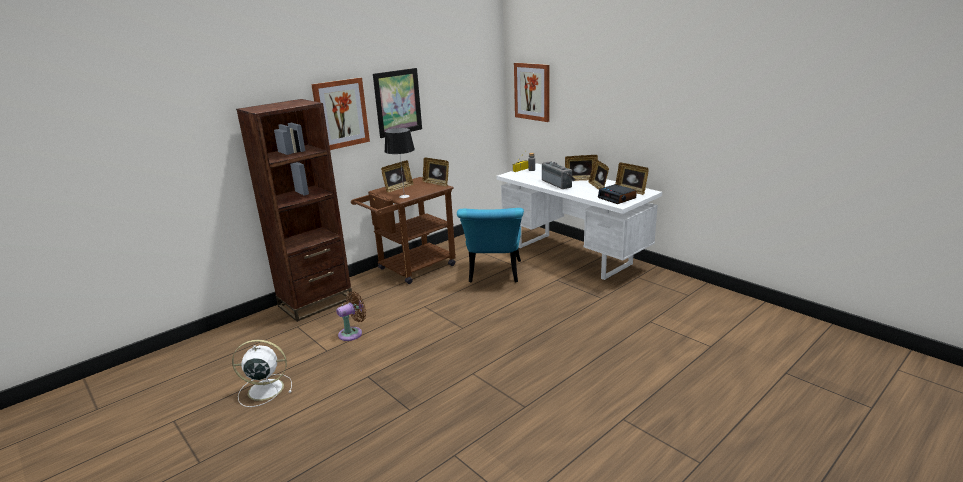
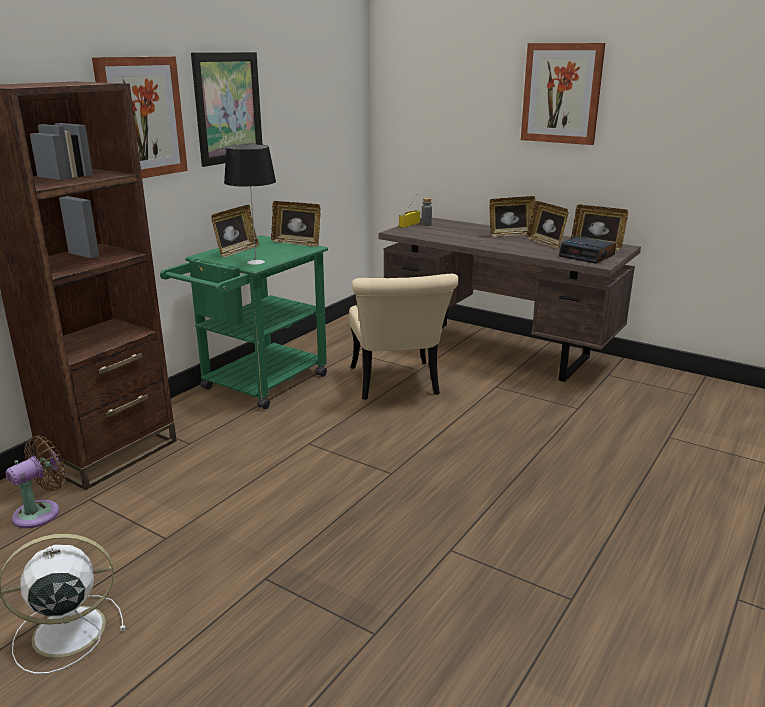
camera: 15 degrees left, 0 degrees up
brown fan [336,292,366,341] -> brown fan moved to [6,435,66,528]
brown cart [351,177,456,284] -> green cart [160,235,328,409]
turquoise chair [457,208,524,283] -> beige chair [349,274,459,400]
white desk [497,163,662,280] -> brown desk [378,218,641,382]
picture [514,63,549,122] -> picture moved to [521,43,605,145]
radio [542,162,575,189] -> none

